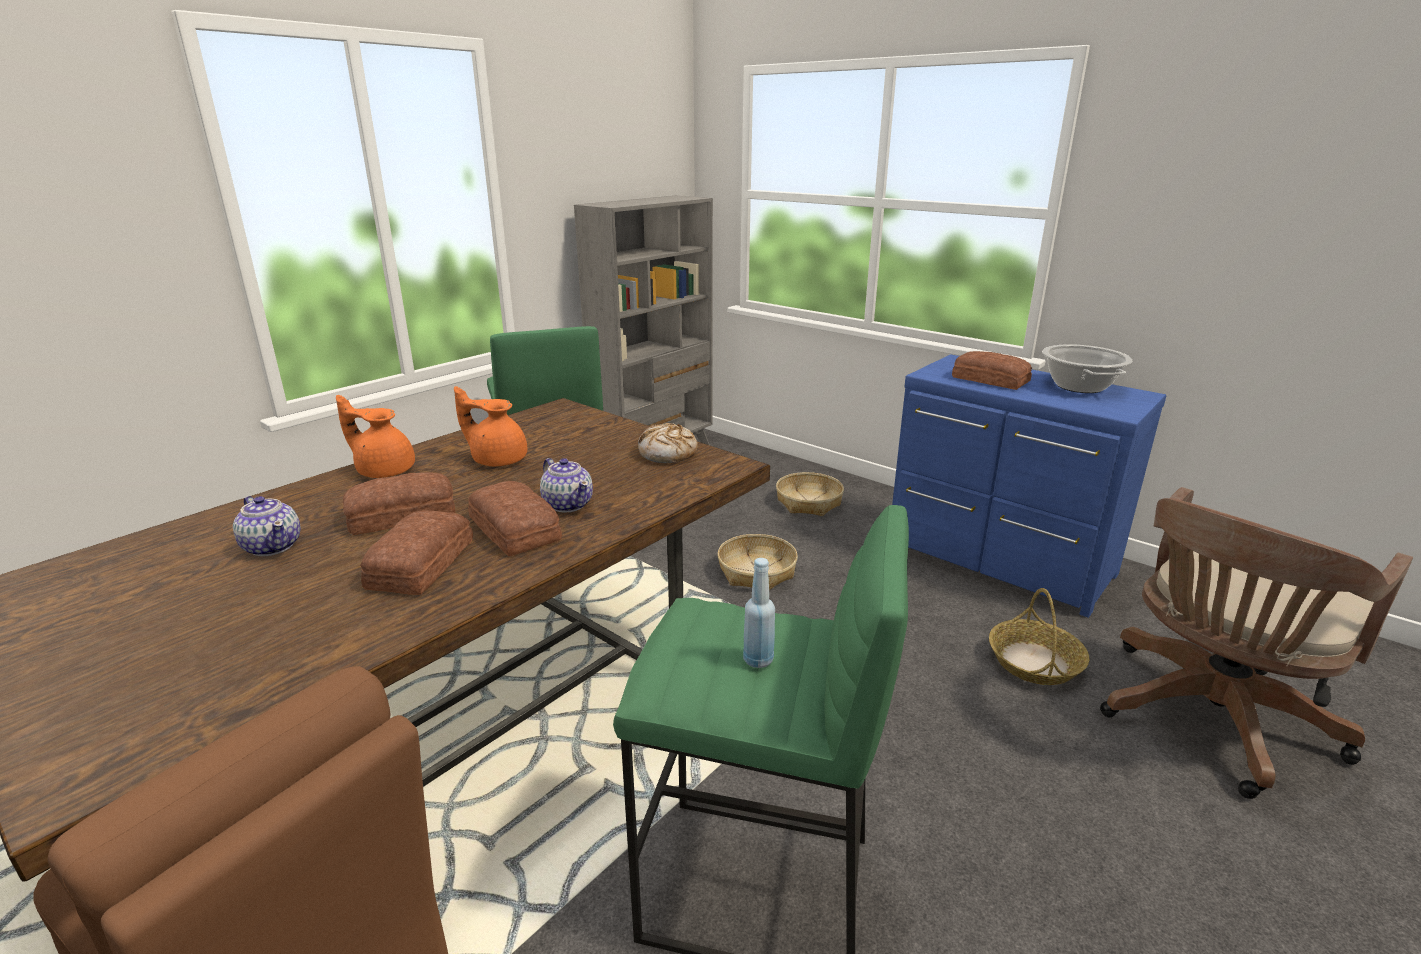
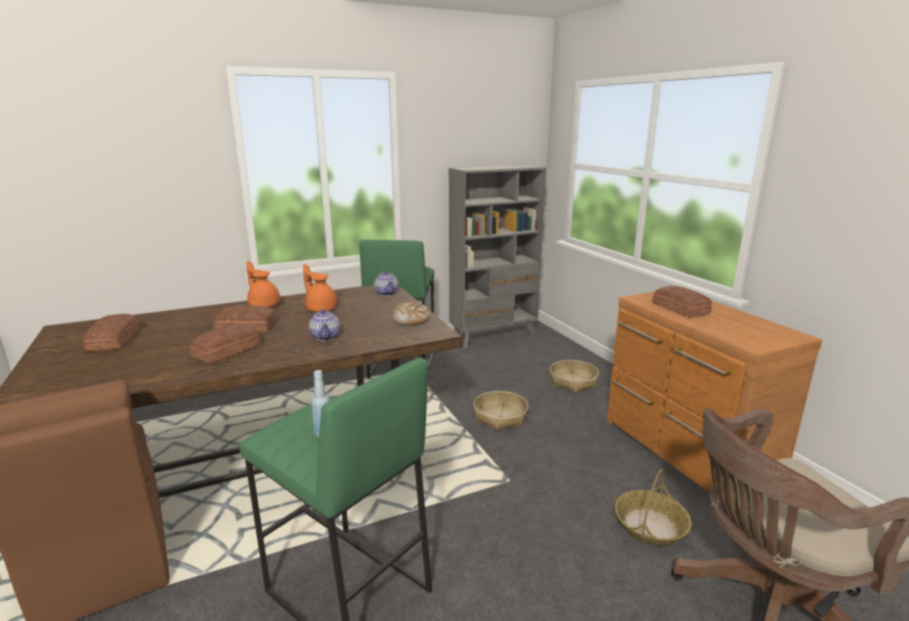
camera: 25 degrees right, 5 degrees down
teapot [233,496,301,556] -> teapot moved to [374,271,399,296]
bread [468,481,562,556] -> bread moved to [83,314,139,351]
blue dresser [892,354,1166,618] -> brown dresser [607,292,822,493]
cooking pot [1042,344,1132,393] -> none

